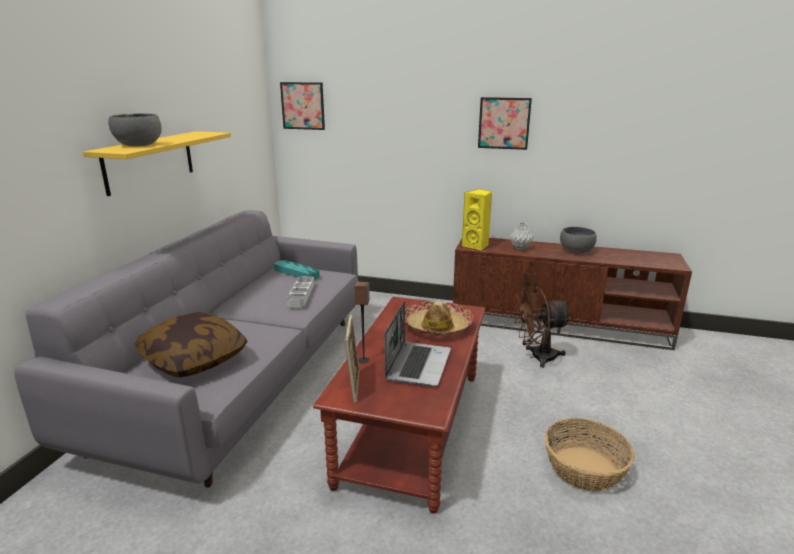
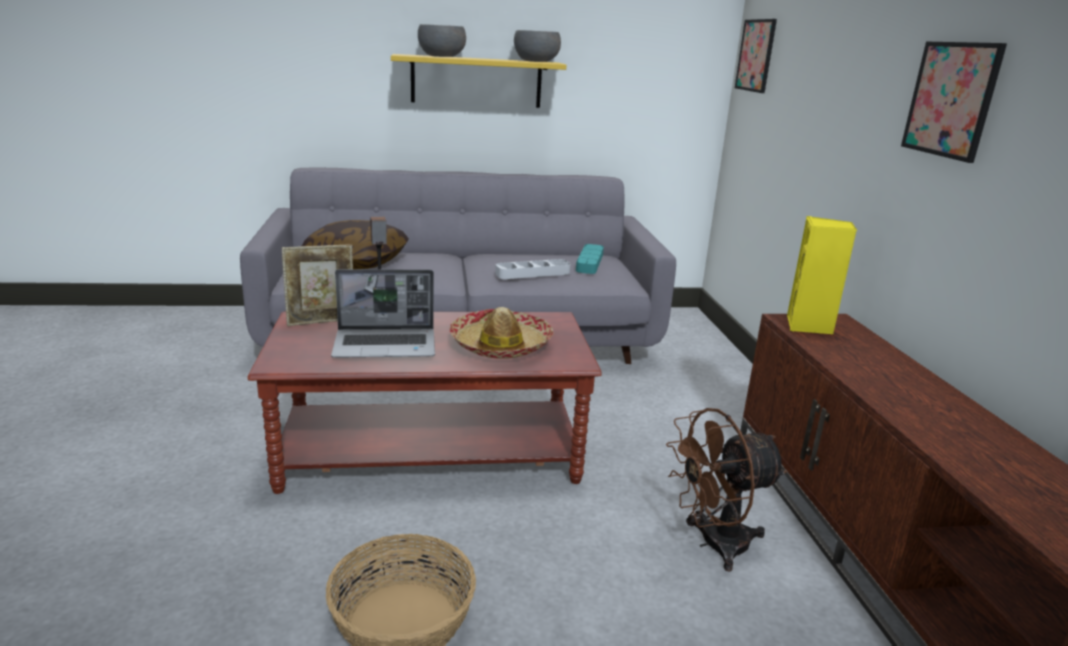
camera: 65 degrees right, 0 degrees up
grey vase [510,223,533,250] -> none
brown fan [514,287,572,368] -> brown fan turned 75 degrees counterclockwise [666,408,787,572]
grey bowl [560,227,597,254] -> grey bowl moved to [514,30,561,62]

